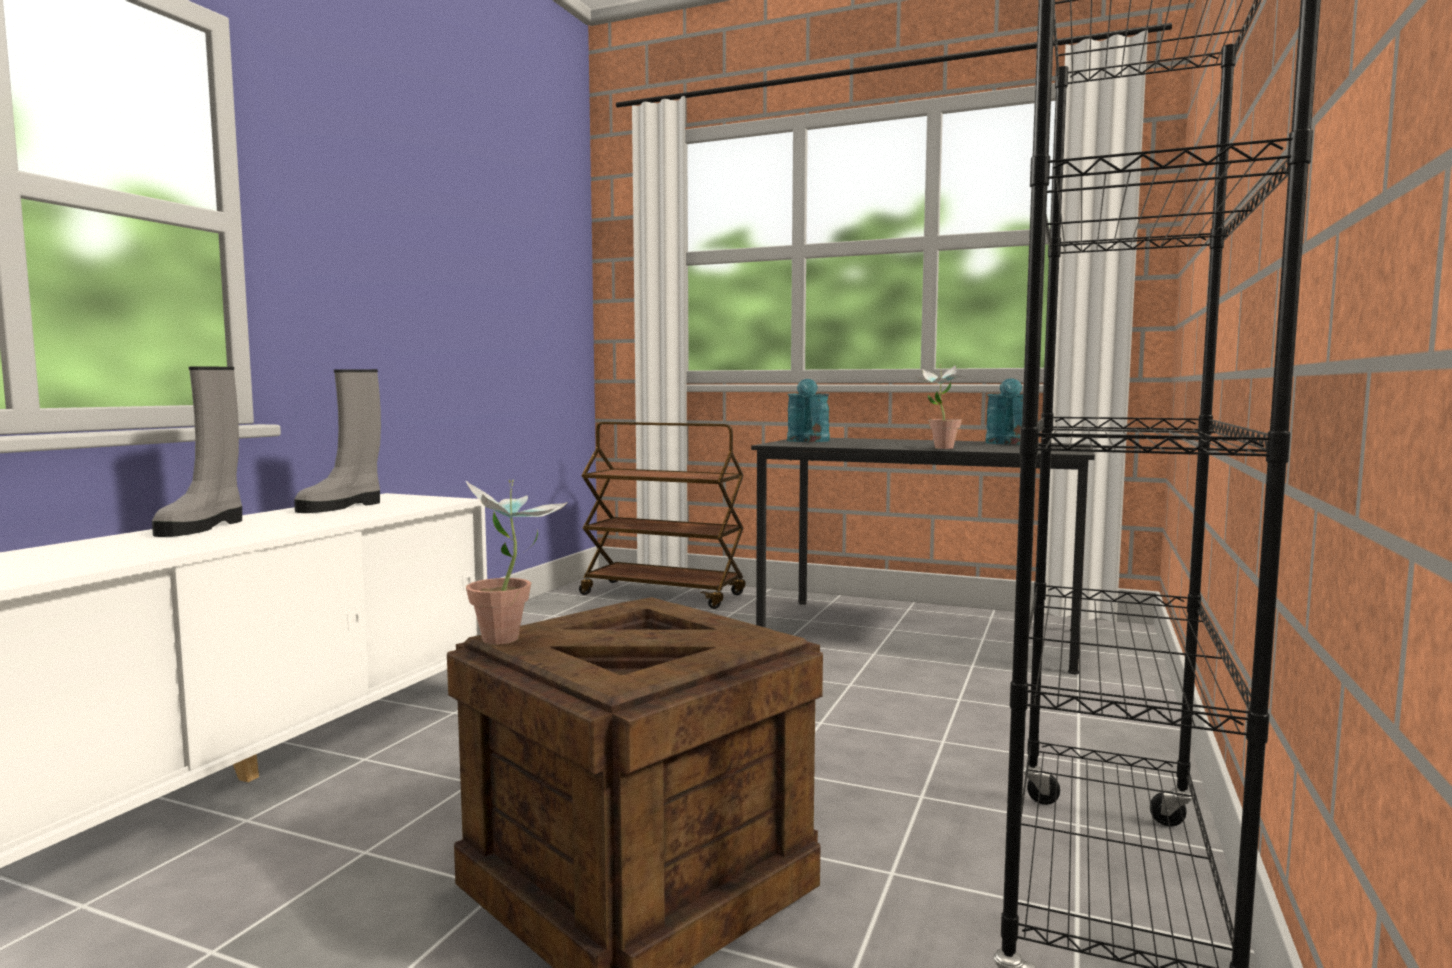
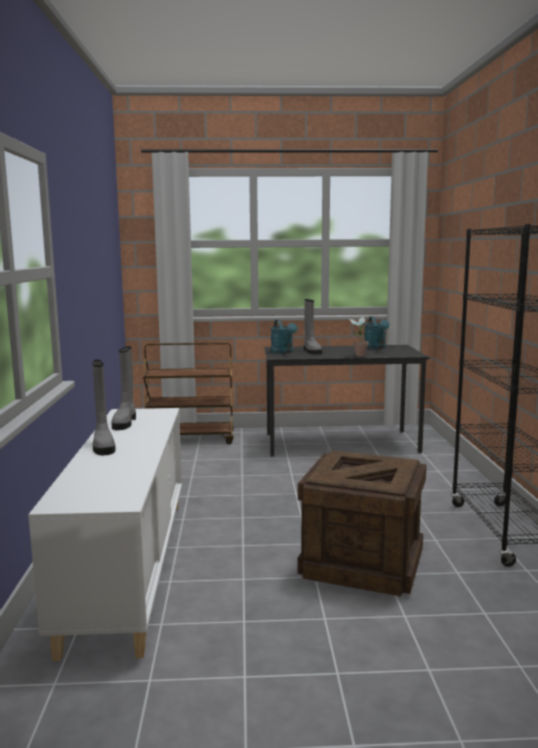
camera: 25 degrees left, 5 degrees up
potted plant [465,479,568,644] -> none
none -> grey boot [304,299,322,355]

